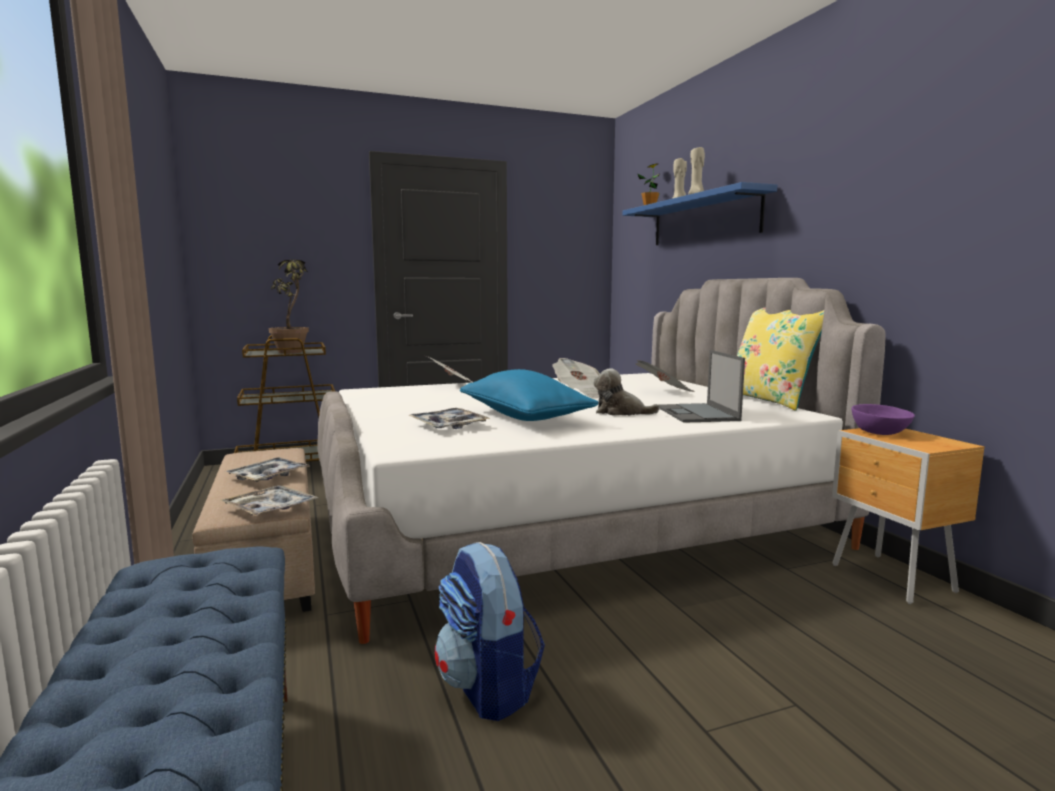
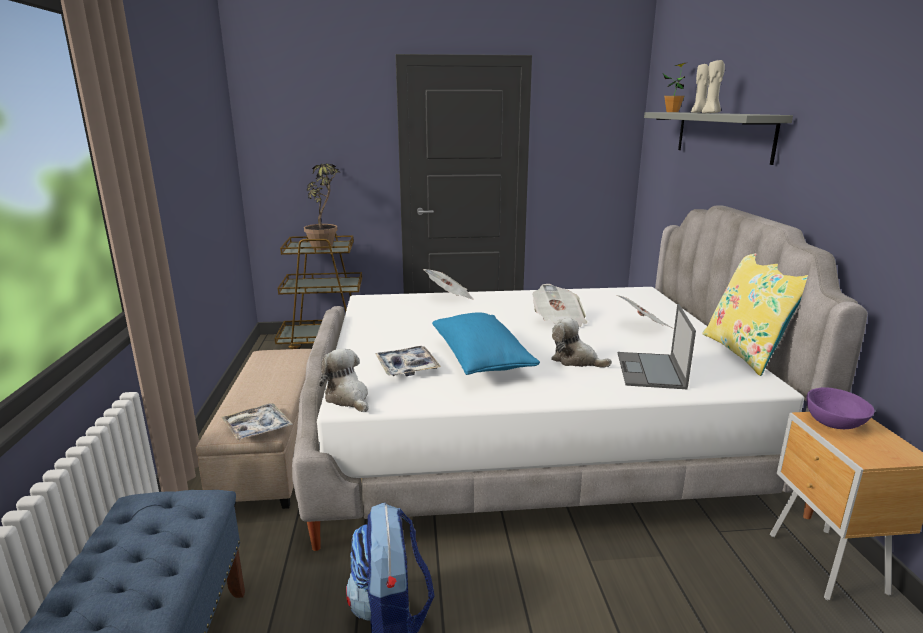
camera: 15 degrees right, 10 degrees up
tray [226,457,310,482] -> none
blue shelf [623,182,777,245] -> grey shelf [644,112,793,165]
none -> plush toy [319,348,368,412]

